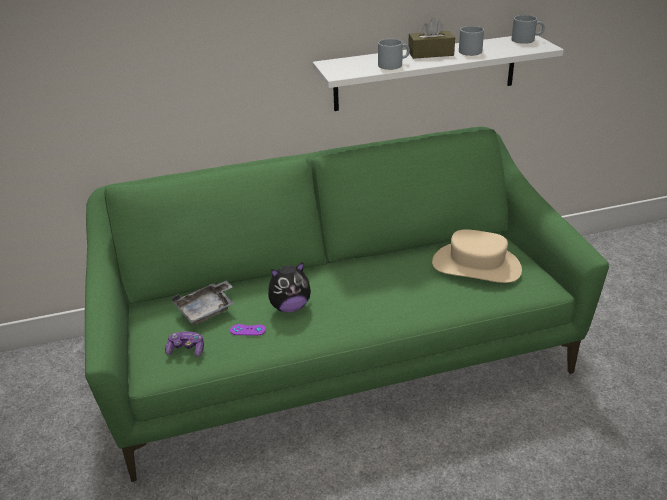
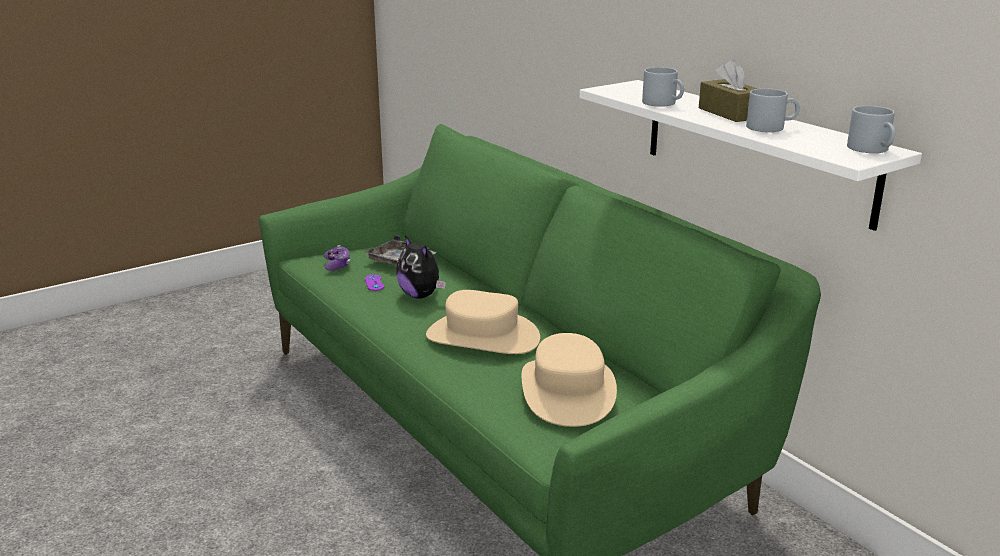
camera: 70 degrees right, 10 degrees down
none -> beige hat [426,290,540,354]

